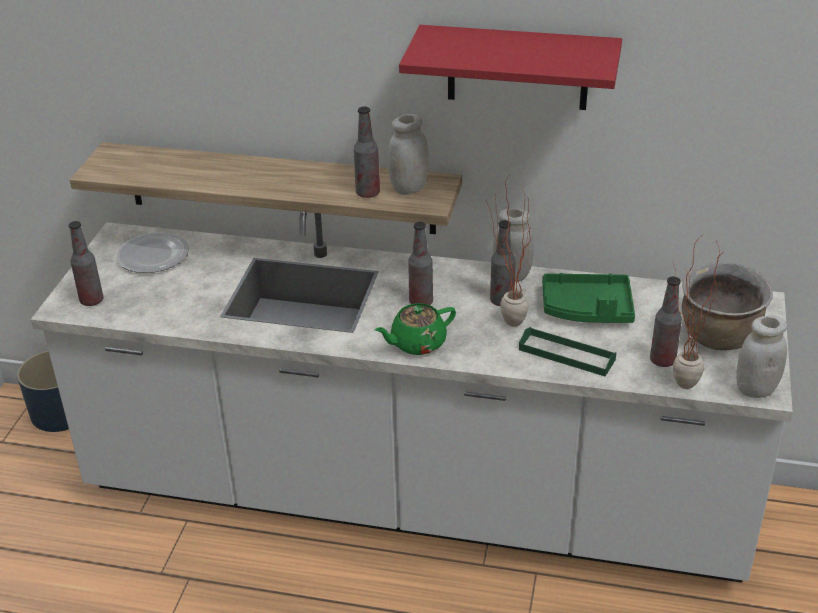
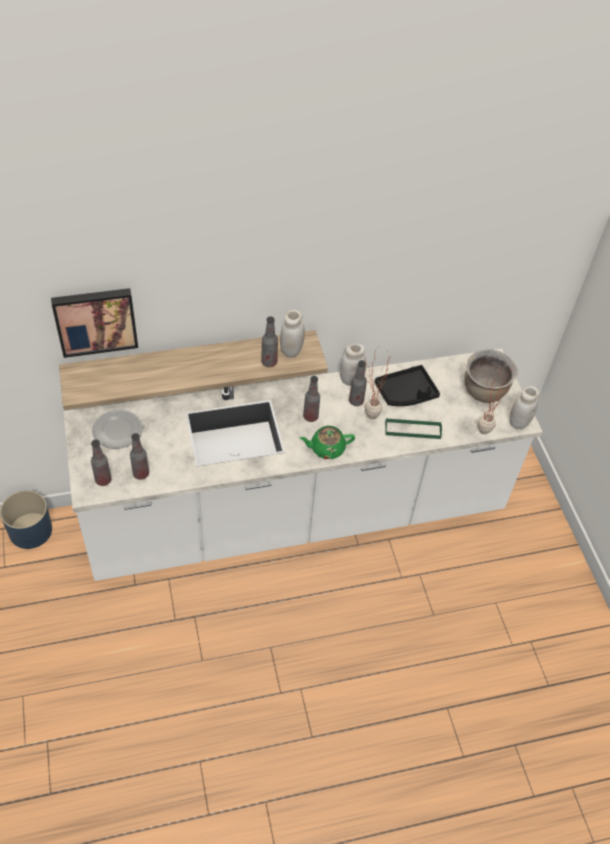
camera: 30 degrees left, 15 degrees up
green teapot [375,303,456,355] -> green teapot turned 45 degrees clockwise [300,426,355,459]
red shelf [399,25,622,110] -> none
green tray [542,273,635,323] -> black tray [375,365,440,406]
bottle [650,277,682,367] -> bottle moved to [130,433,149,480]
none -> picture [51,288,138,358]

